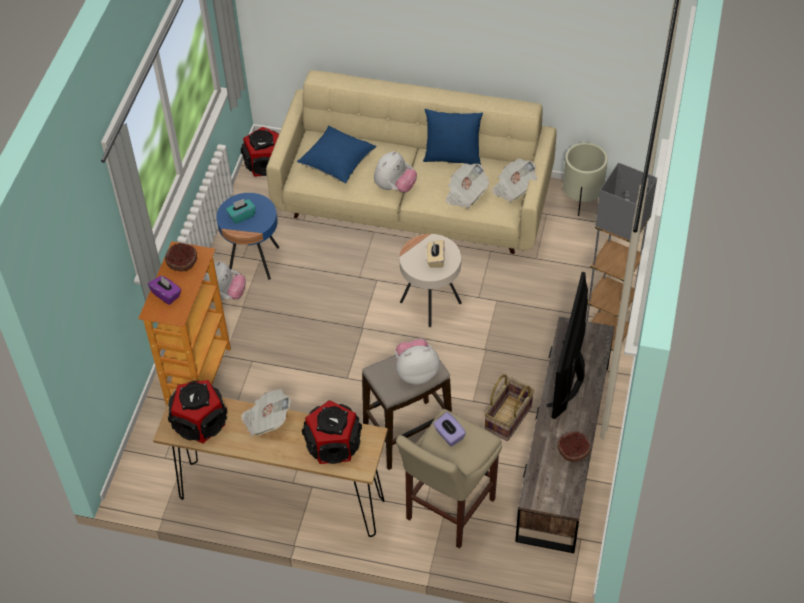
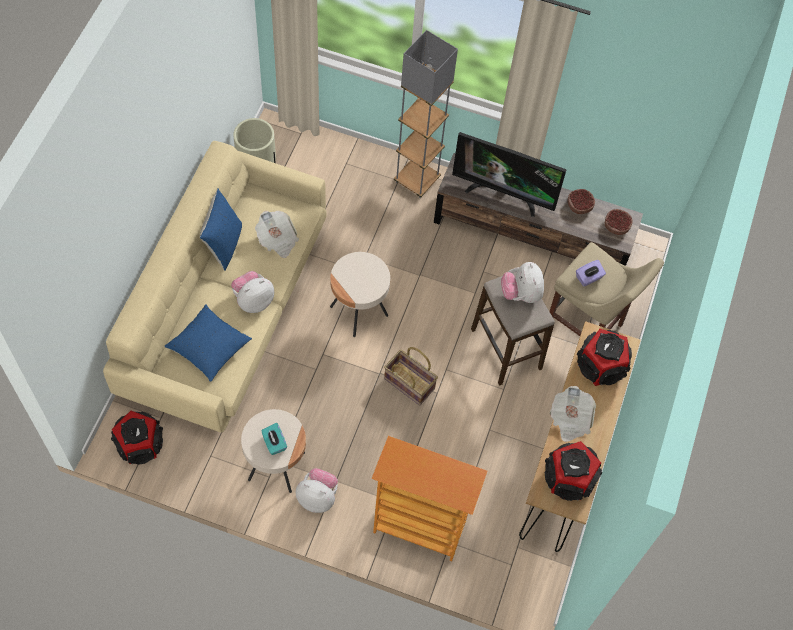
camera: 90 degrees left, 10 degrees up
purple tissue box [148,275,181,305] -> none
bowl [165,243,197,271] -> bowl moved to [605,209,633,235]
blue side table [216,193,279,280] -> beige side table [241,409,306,493]
plush toy [374,151,417,193] -> plush toy turned 75 degrees counterclockwise [231,271,274,313]
beige tissue box [427,240,445,267] -> none
basket [484,374,534,441] -> basket moved to [384,347,438,405]
newspaper [492,159,537,202] -> none

